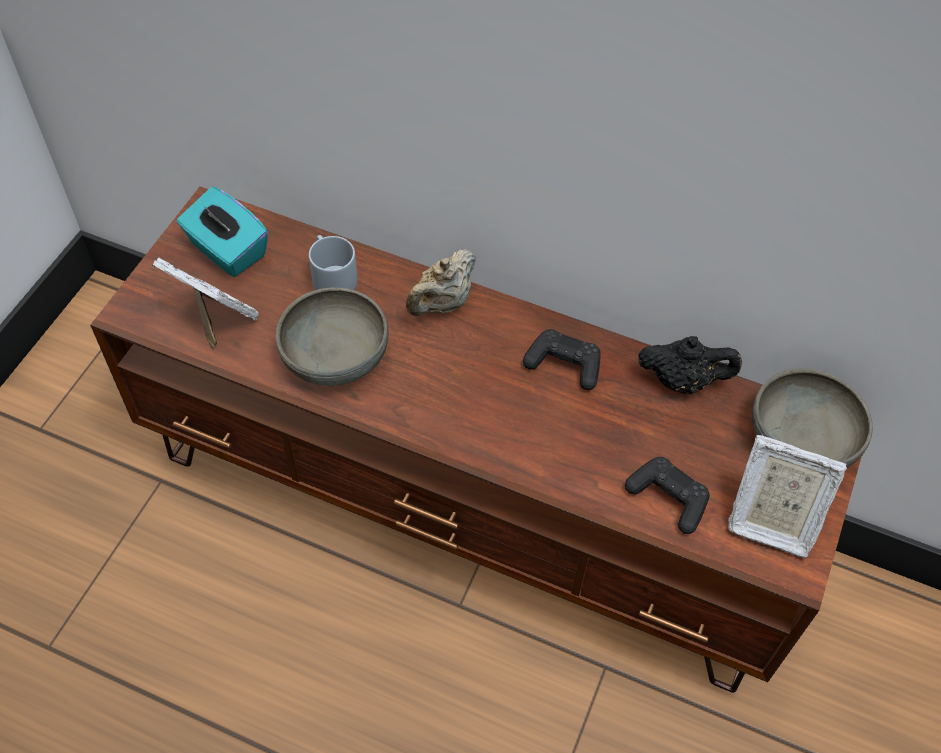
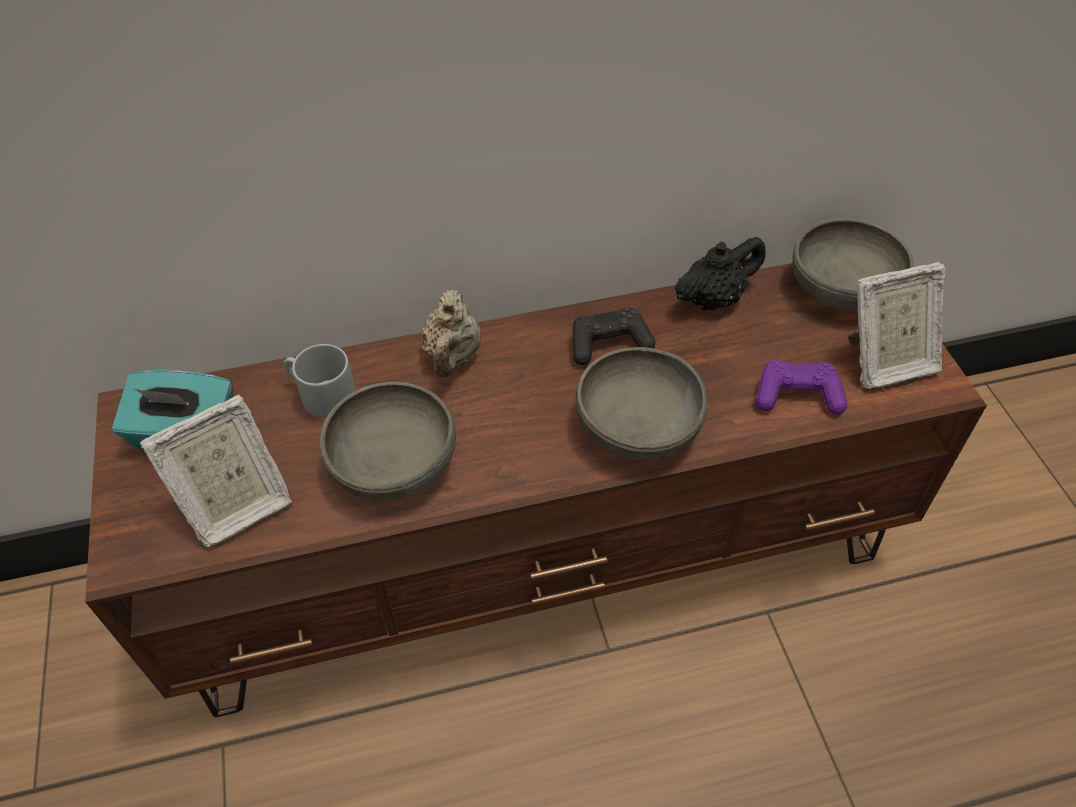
camera: 35 degrees left, 5 degrees down
picture frame [153,257,259,349] -> picture frame turned 150 degrees clockwise [140,395,292,547]
black game controller [625,457,710,534] -> purple game controller [756,360,847,414]
none -> grey bowl [576,347,707,460]

